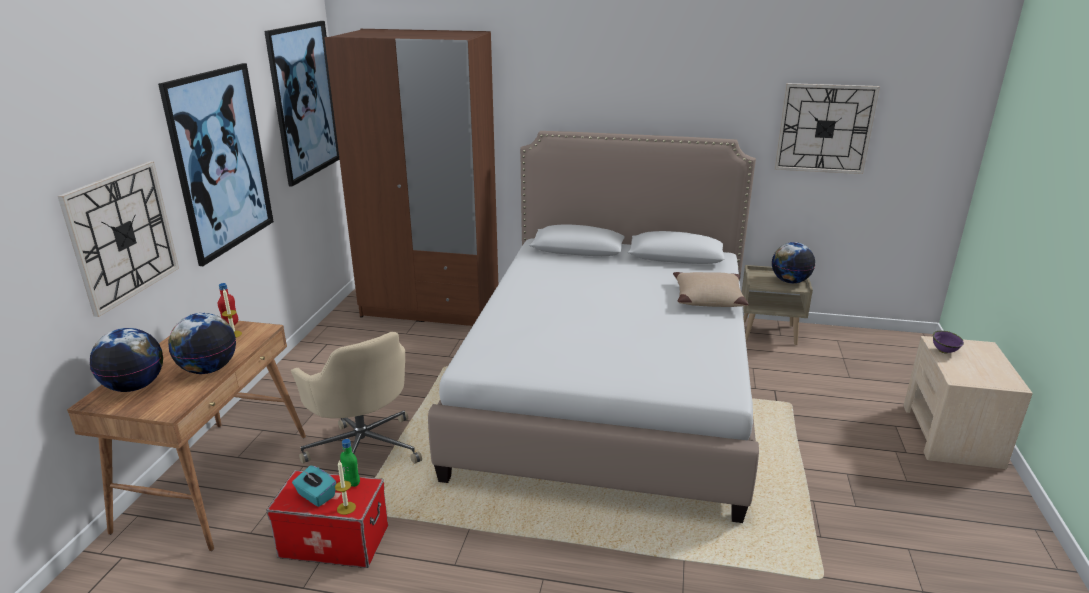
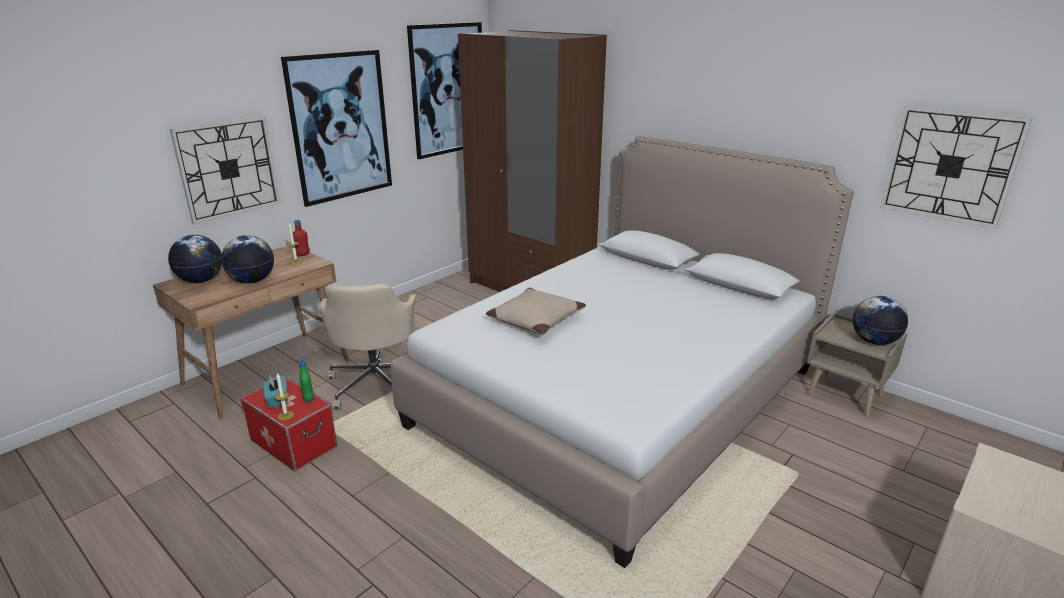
camera: 30 degrees right, 0 degrees up
beige pillow [673,272,749,307] -> beige pillow moved to [486,288,586,335]
purple bowl [933,331,964,354] -> none

